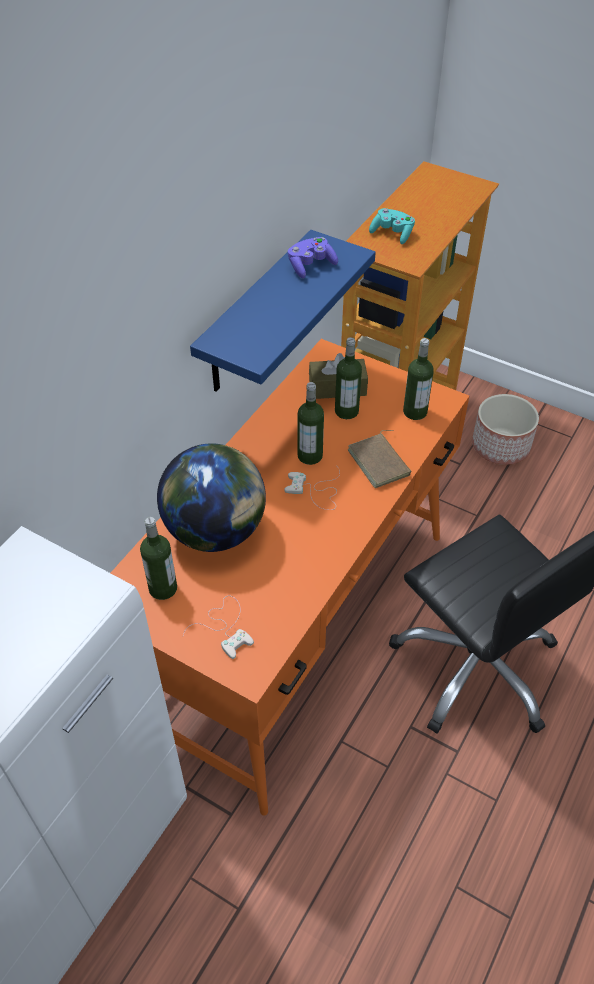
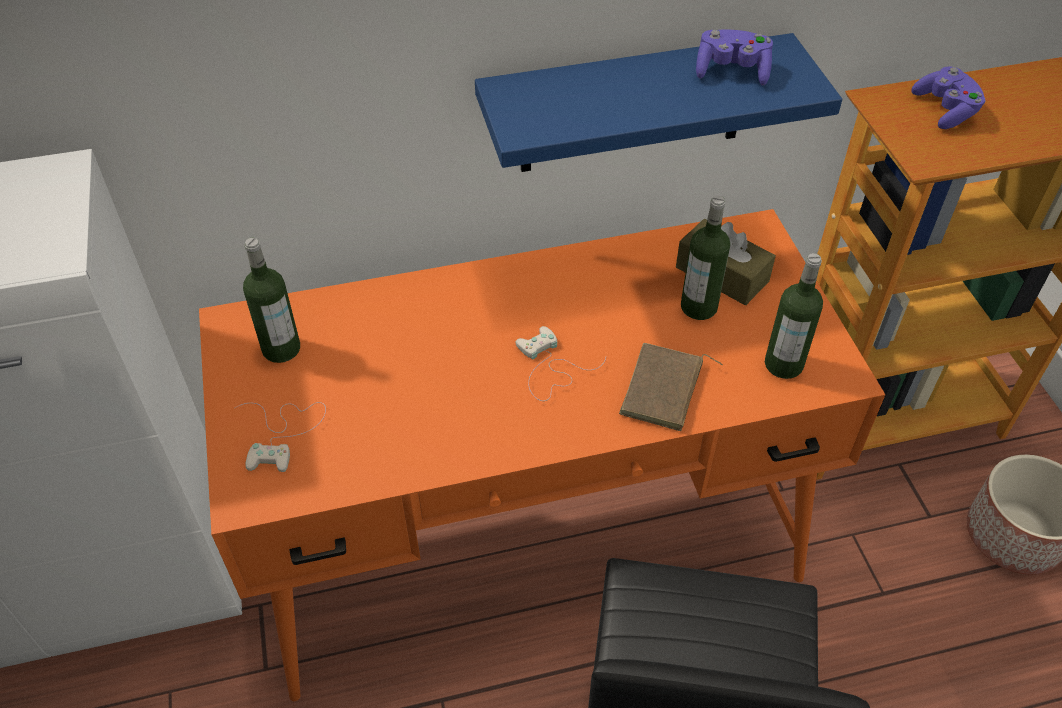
camera: 45 degrees right, 0 degrees up
globe [157,443,266,552] -> none
bottle [298,382,324,465] -> none
turquoise game controller [369,208,415,244] -> purple game controller [912,66,986,129]

